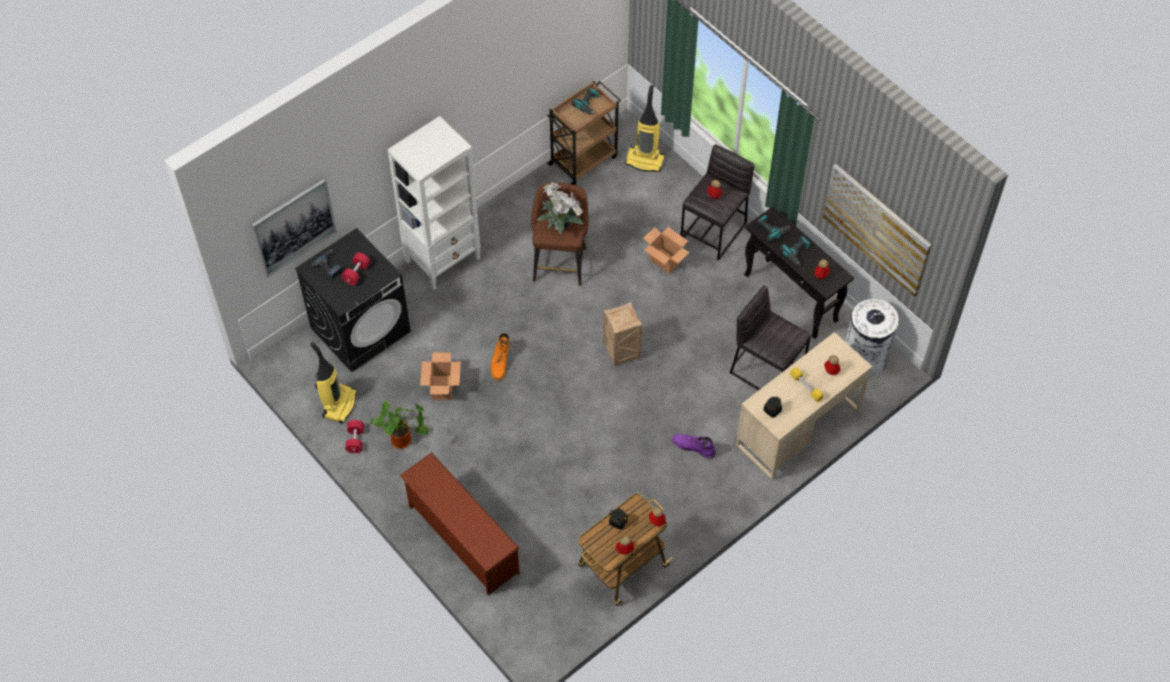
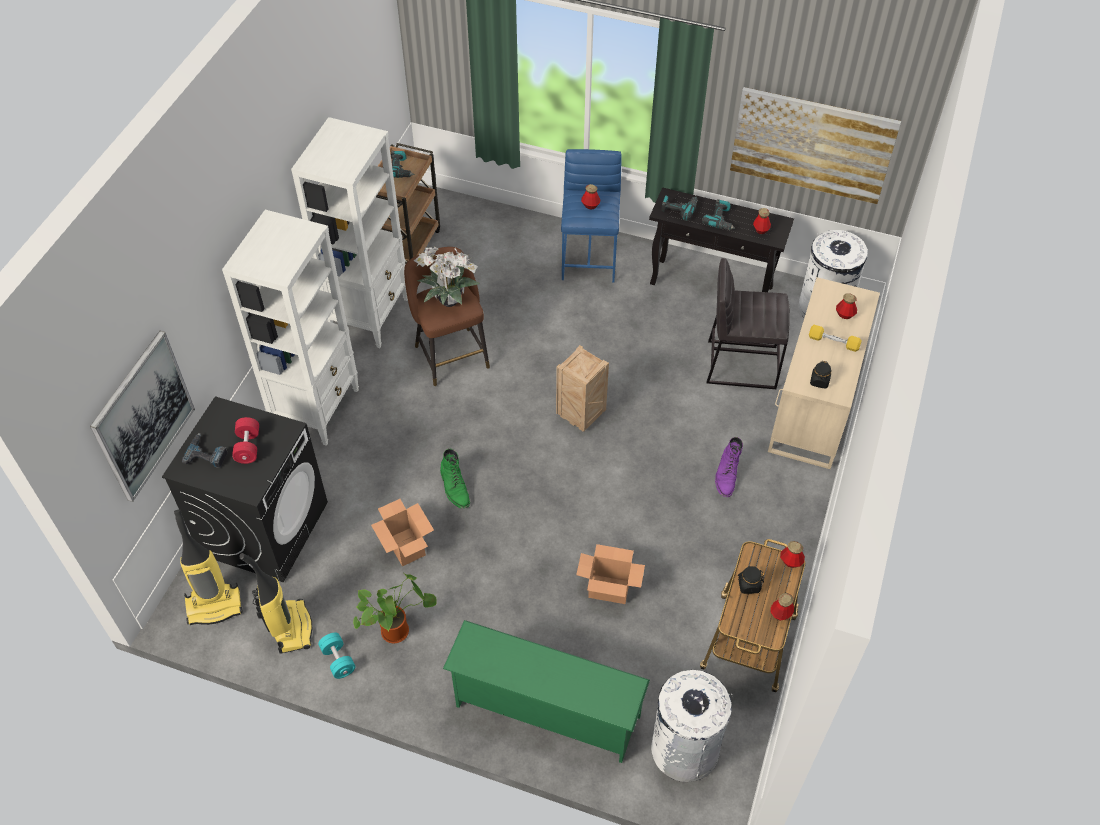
camera: 30 degrees left, 5 degrees down
red dumbbell [345,420,364,453] -> turquoise dumbbell [318,633,355,679]
brown shoe rack [399,452,520,595] -> green shoe rack [443,620,650,763]
orange boot [490,333,509,381] -> green boot [440,449,470,508]
vacuum cleaner [625,85,665,172] -> vacuum cleaner moved to [174,509,243,625]
cardboard box [643,227,690,274] -> cardboard box moved to [576,544,645,604]
purple boot [672,434,716,459] -> purple boot turned 75 degrees counterclockwise [715,437,743,497]
grey stool [681,144,755,261] -> blue stool [561,149,622,282]
none -> white bookcase [291,117,408,348]
none -> white trash can [651,670,732,782]

